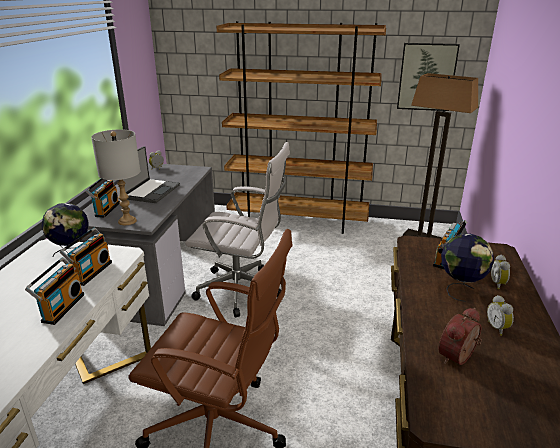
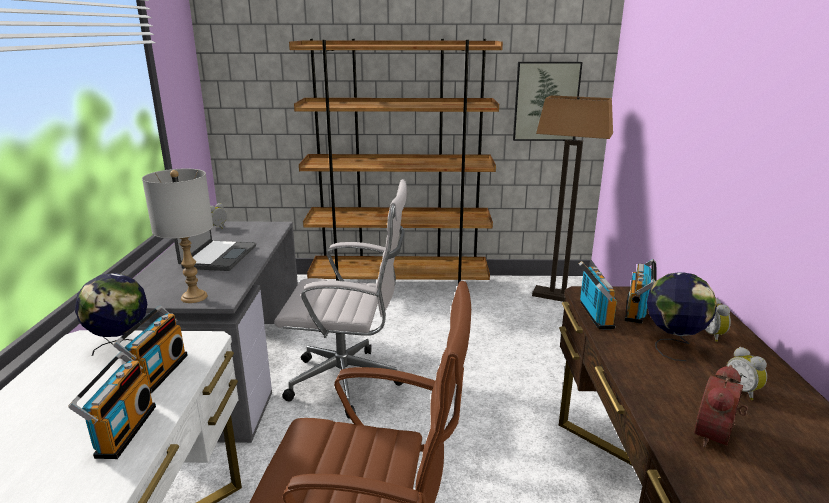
camera: 10 degrees left, 5 degrees down
radio [86,178,120,218] -> radio moved to [579,261,617,329]

